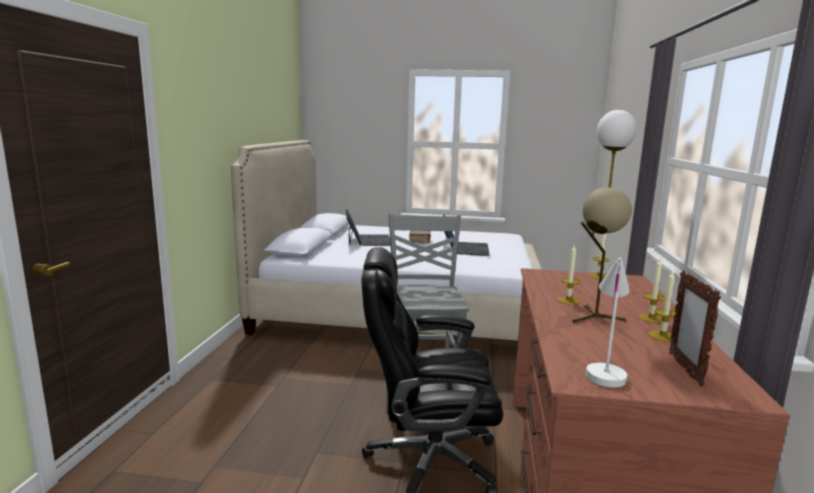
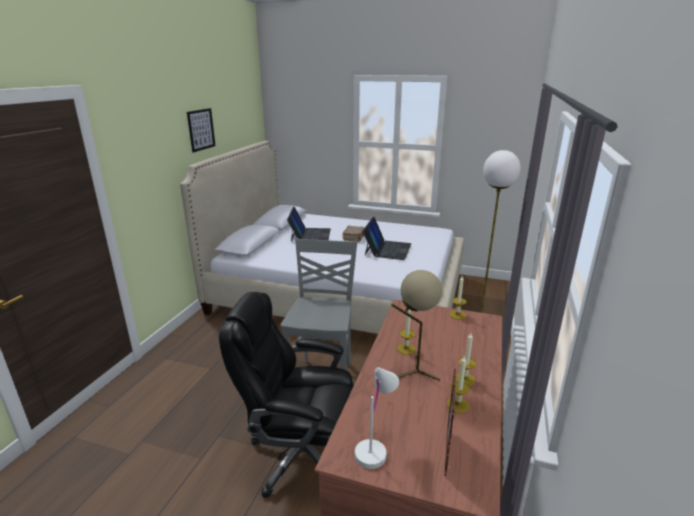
camera: 10 degrees right, 10 degrees up
none -> picture [187,108,215,152]

